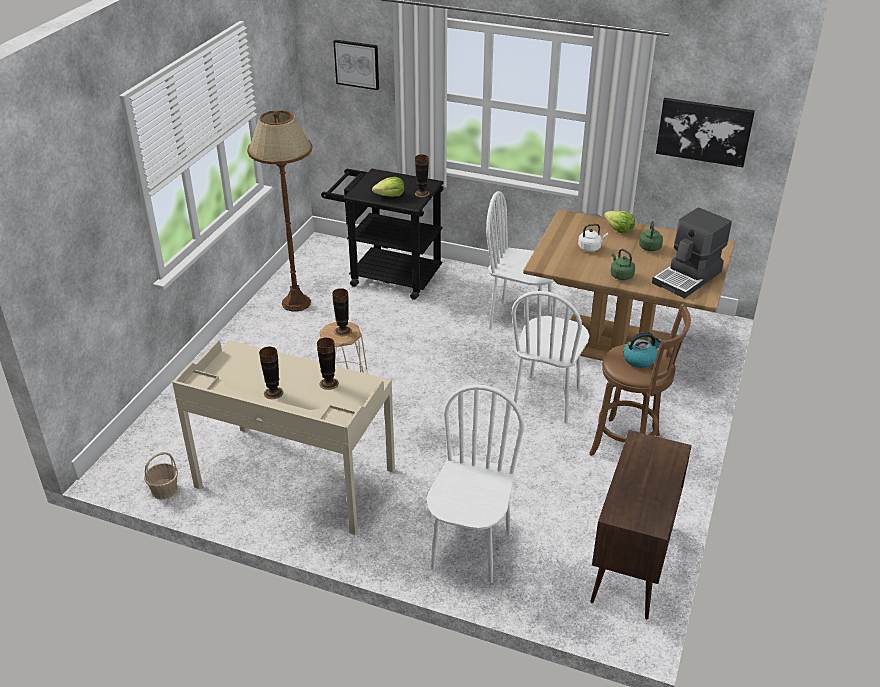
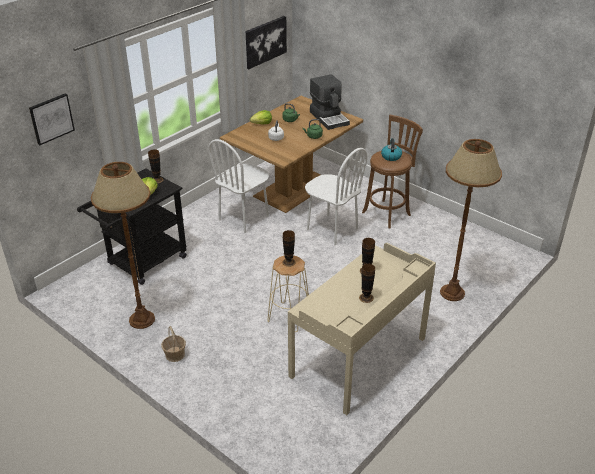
camera: 70 degrees left, 0 degrees up
basket [144,452,178,500] -> basket moved to [161,326,186,362]
white chair [427,385,524,583] -> brown floor lamp [440,139,502,301]
brown cabinet [590,430,692,619] -> none

